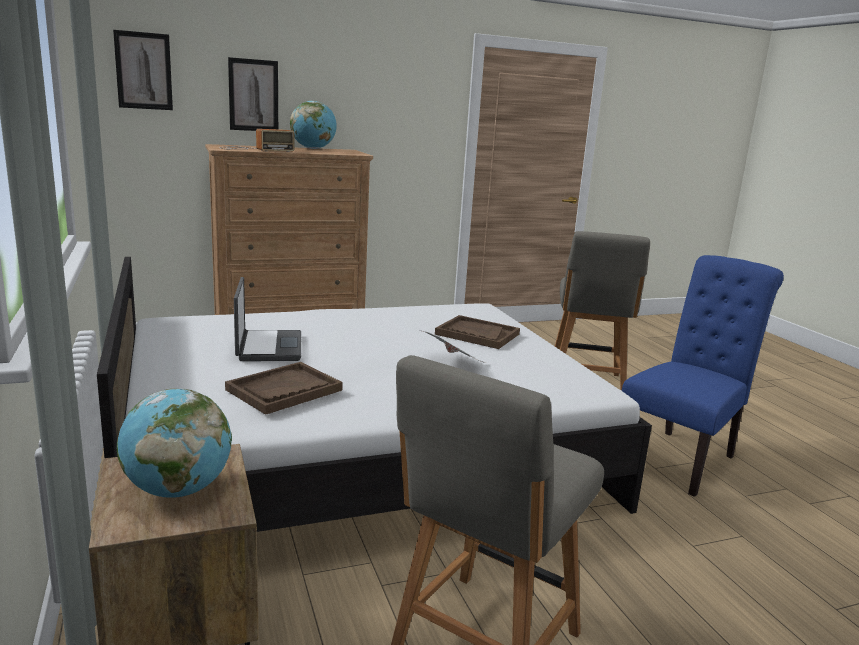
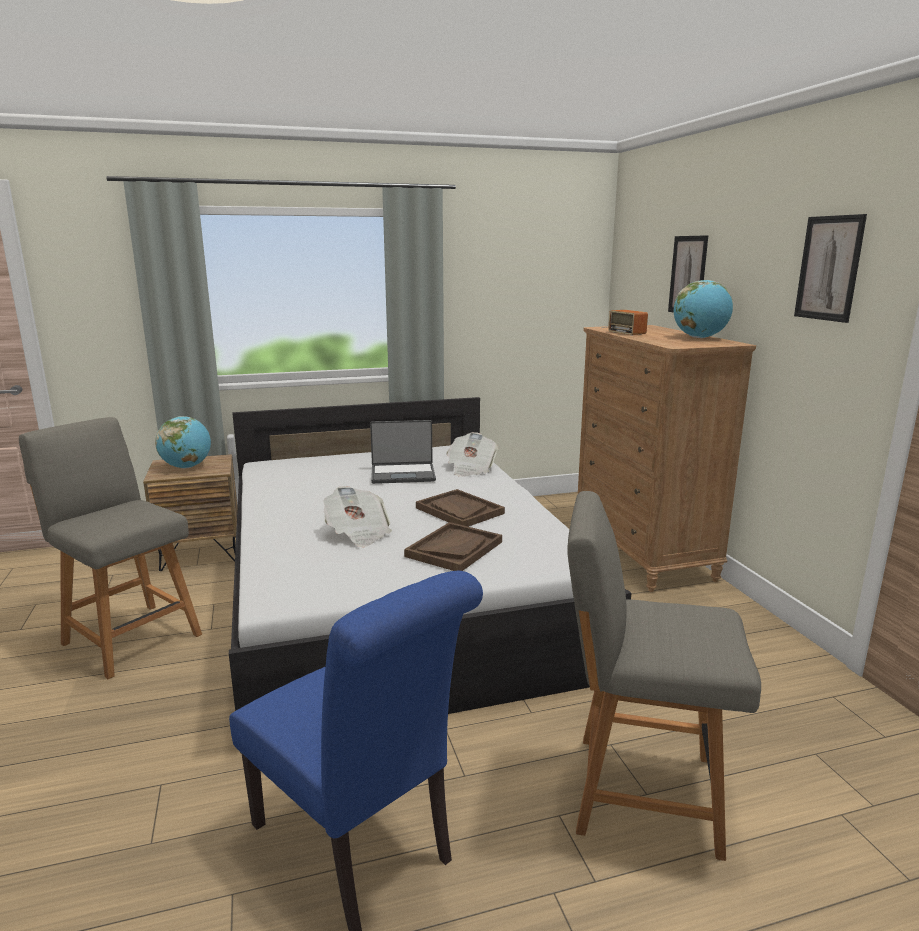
camera: 95 degrees right, 0 degrees up
picture [113,30,173,110] -> picture moved to [794,214,867,323]
brown tray [225,362,343,415] -> brown tray moved to [416,489,505,527]
none -> newspaper [446,432,498,477]

